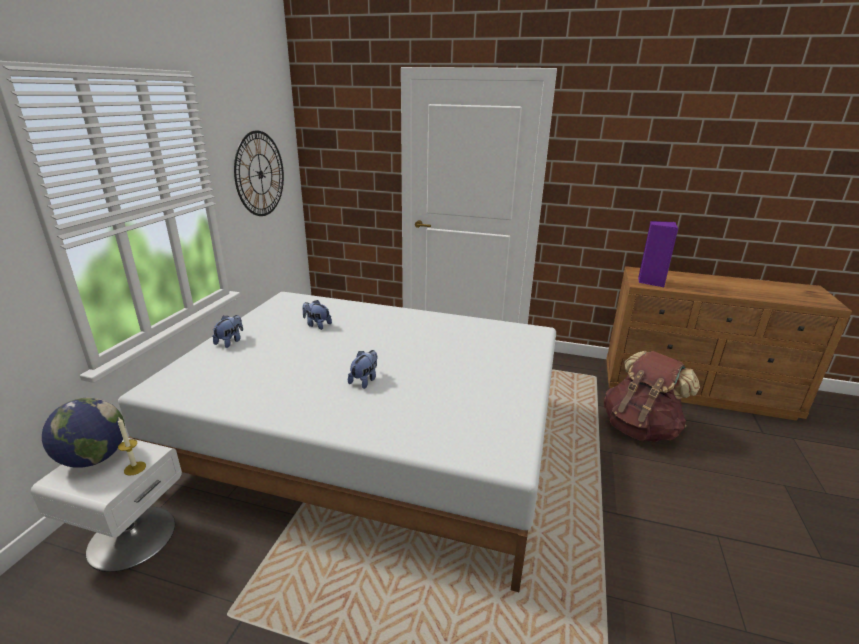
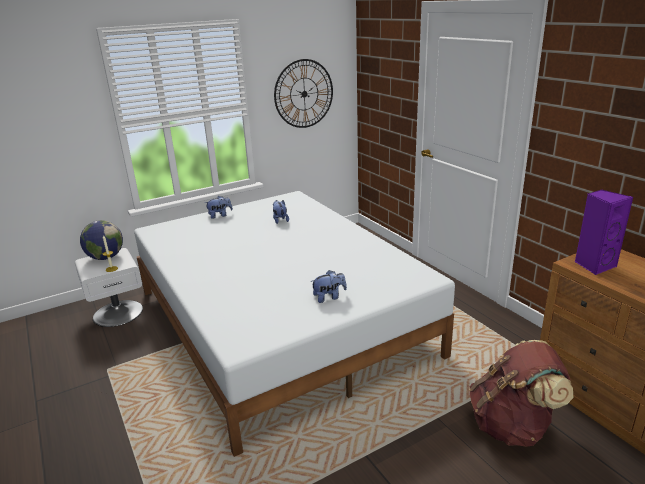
camera: 45 degrees right, 0 degrees up
plush toy [348,350,377,389] -> plush toy moved to [311,270,347,303]

